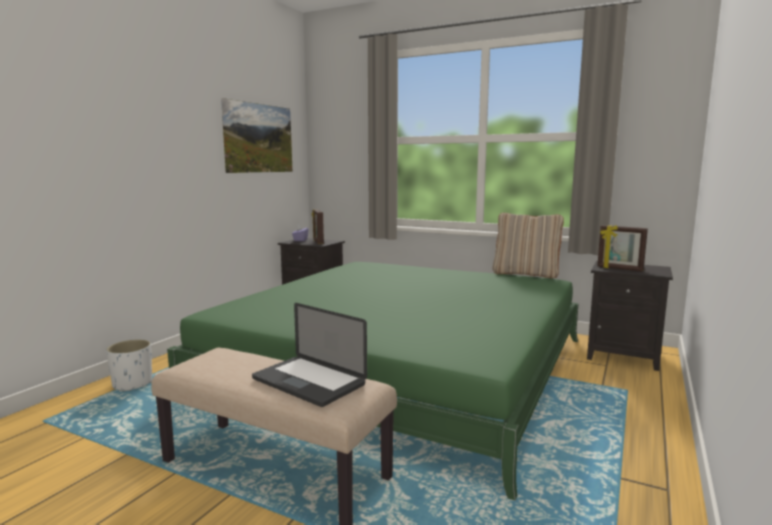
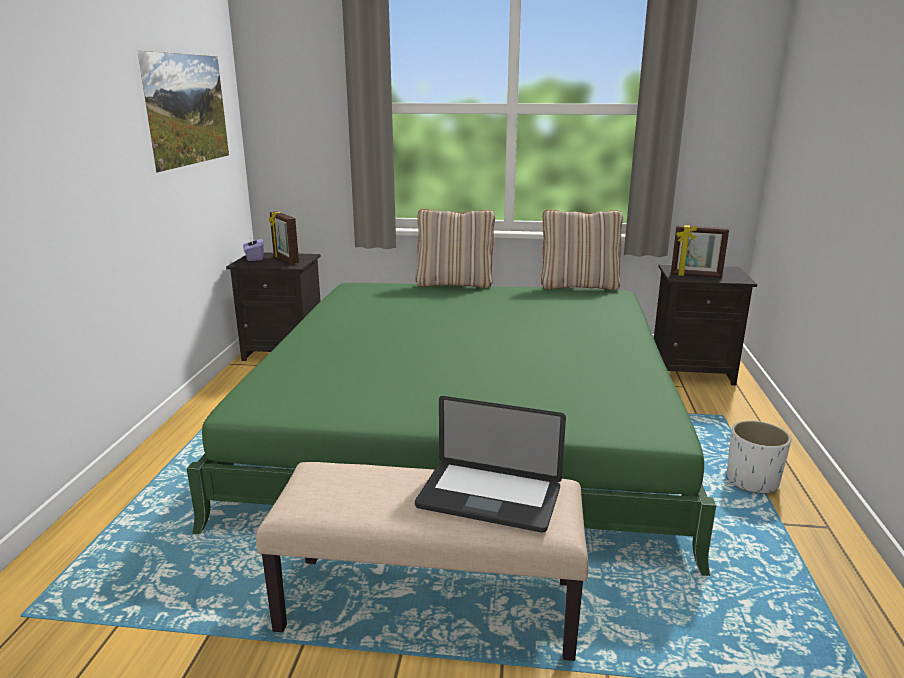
camera: 20 degrees left, 10 degrees up
white planter [106,339,152,391] -> white planter moved to [727,420,791,493]
none -> beige pillow [415,209,495,288]

